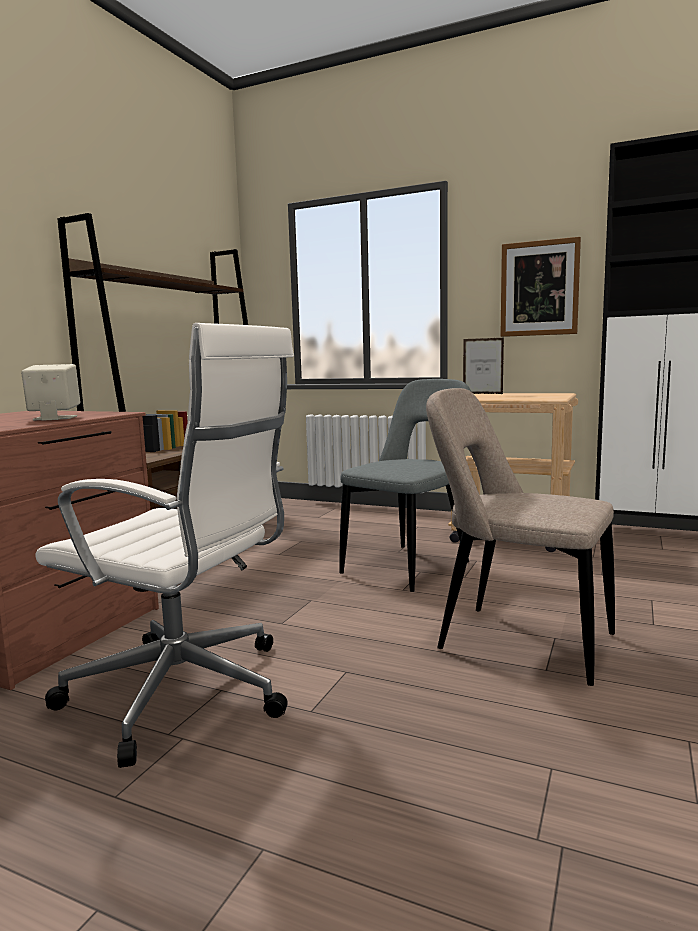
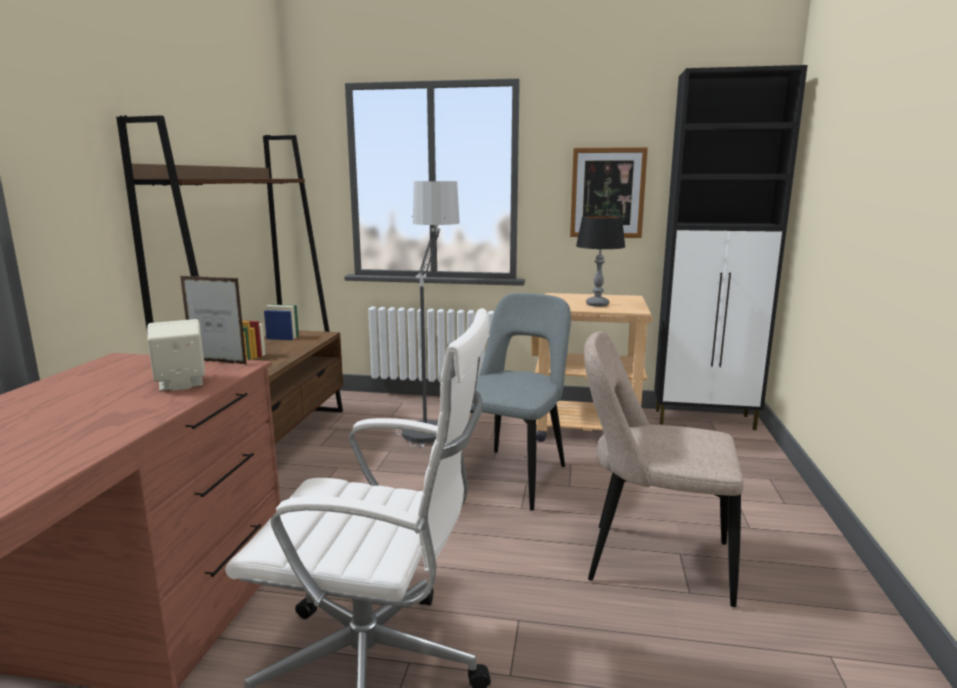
camera: 15 degrees left, 5 degrees up
picture frame [463,338,504,394] -> picture frame moved to [180,276,247,364]
none -> floor lamp [396,181,460,447]
none -> table lamp [576,215,625,307]

